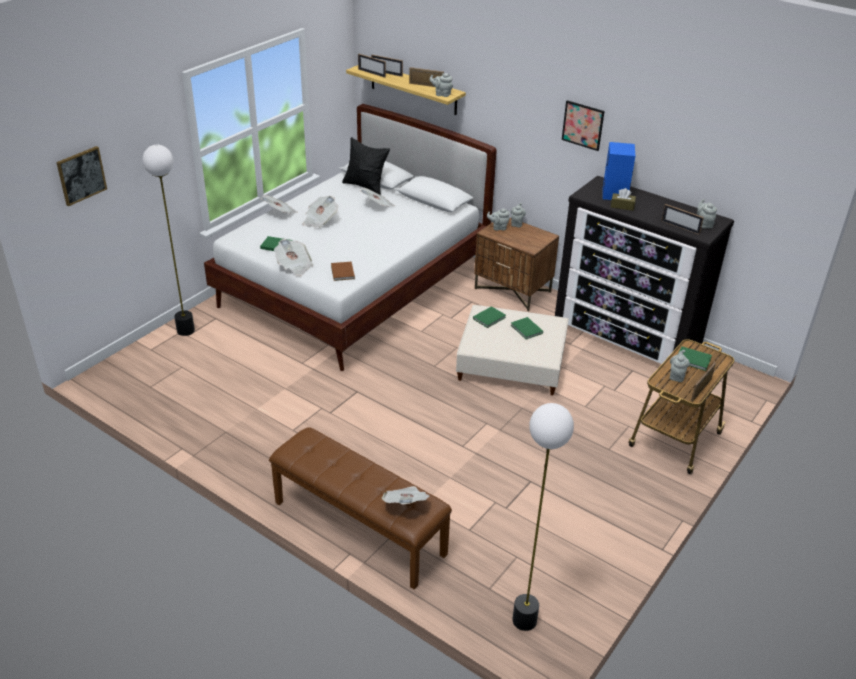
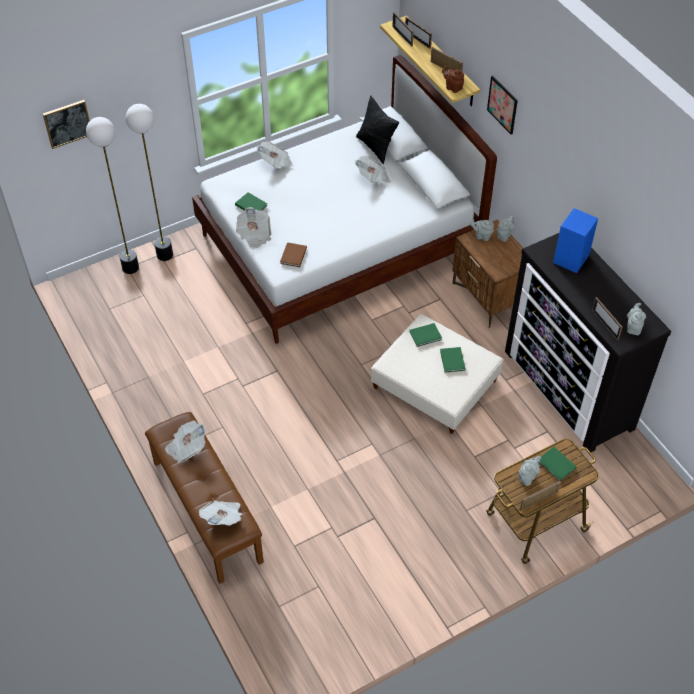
camera: 25 degrees right, 15 degrees up
newspaper [303,196,338,228] -> newspaper moved to [165,420,206,463]
grey teapot [429,73,453,97] -> brown teapot [442,66,464,93]
floor lamp [512,403,574,631] -> floor lamp moved to [86,117,139,274]
picture [562,100,605,151] -> picture moved to [487,76,518,134]
brown tissue box [611,188,636,211] -> none

